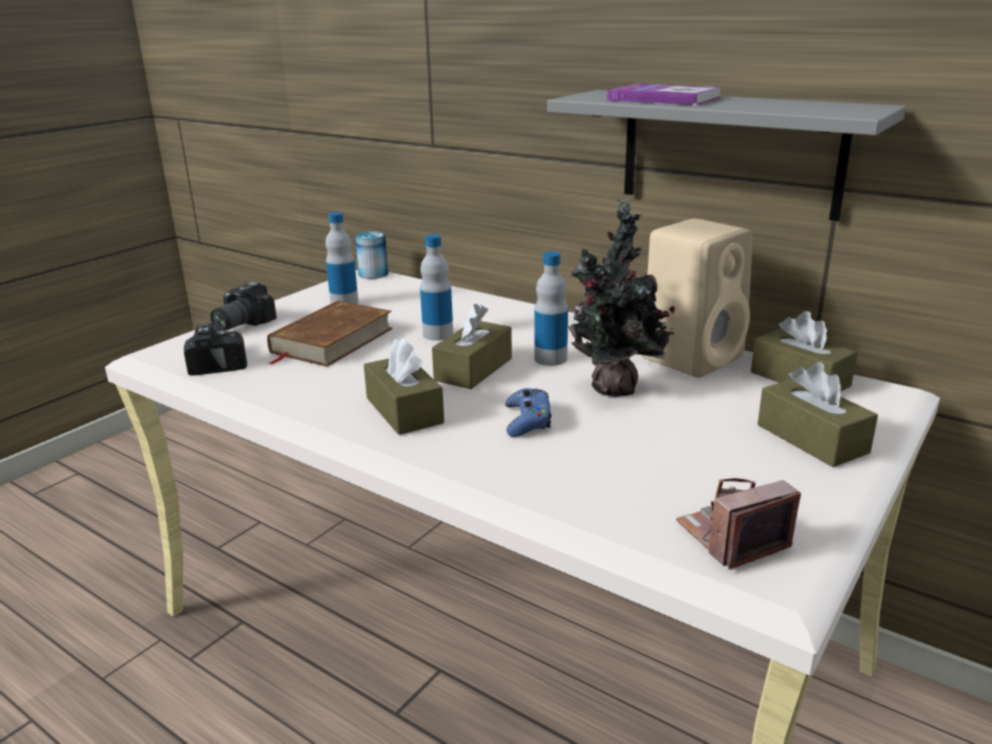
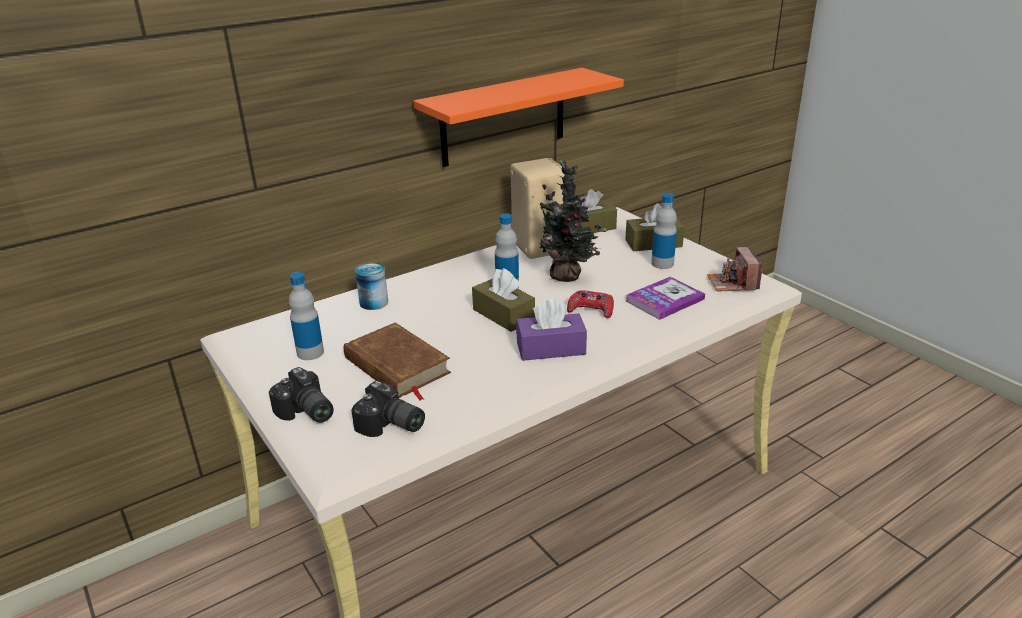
camera: 70 degrees left, 5 degrees up
camera [184,323,247,375] -> camera turned 150 degrees counterclockwise [351,381,425,437]
can [355,232,388,279] -> can moved to [355,263,388,310]
brown tissue box [364,338,444,435] -> purple tissue box [516,299,587,361]
bottle [420,234,453,341] -> bottle moved to [651,193,677,269]
blue game controller [505,388,551,437] -> red game controller [567,291,614,318]
grey shelf [547,90,906,221] -> orange shelf [413,68,624,167]
book [607,84,722,105] -> book moved to [626,277,705,320]

